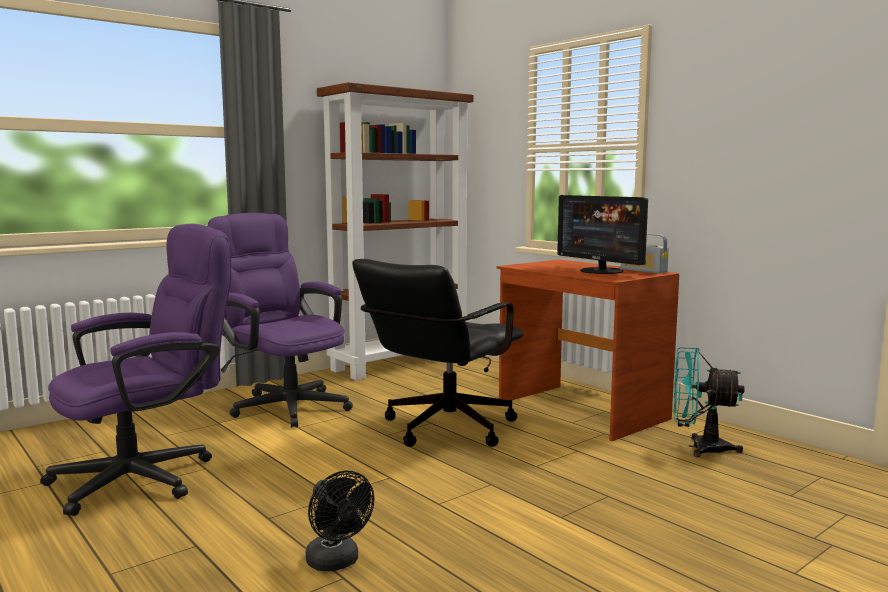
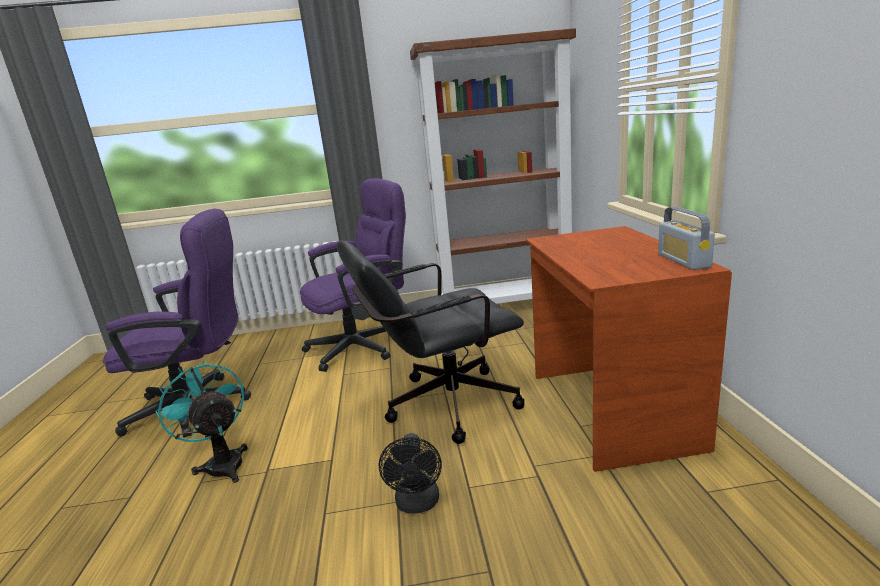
camera: 35 degrees right, 10 degrees up
purple office chair [208,213,353,428] -> purple office chair turned 75 degrees clockwise [300,178,406,372]
black fan [305,471,374,571] -> black fan moved to [379,433,442,513]
monitor [557,195,648,274] -> none
turquoise fan [674,347,745,457] -> turquoise fan moved to [156,360,248,483]

